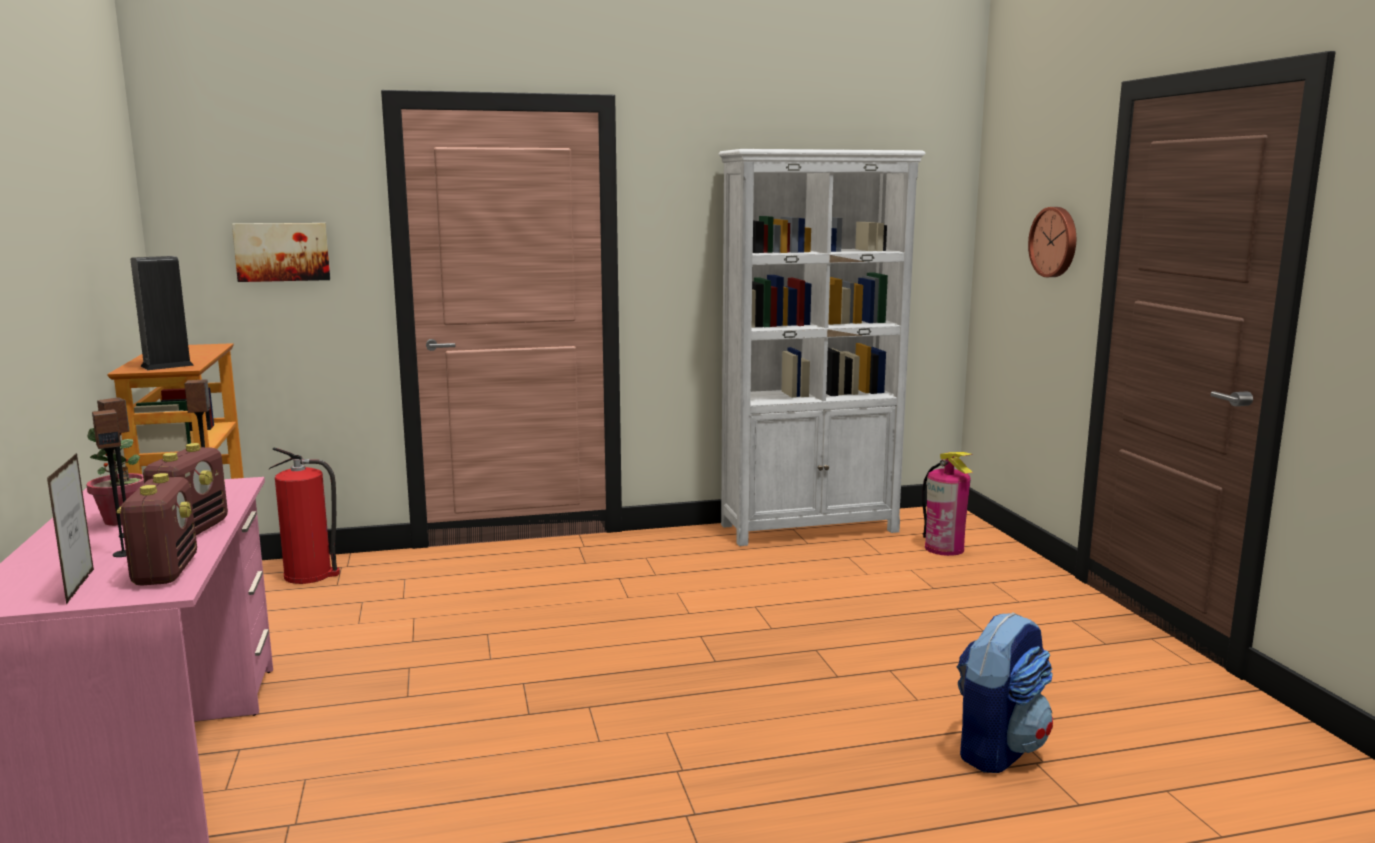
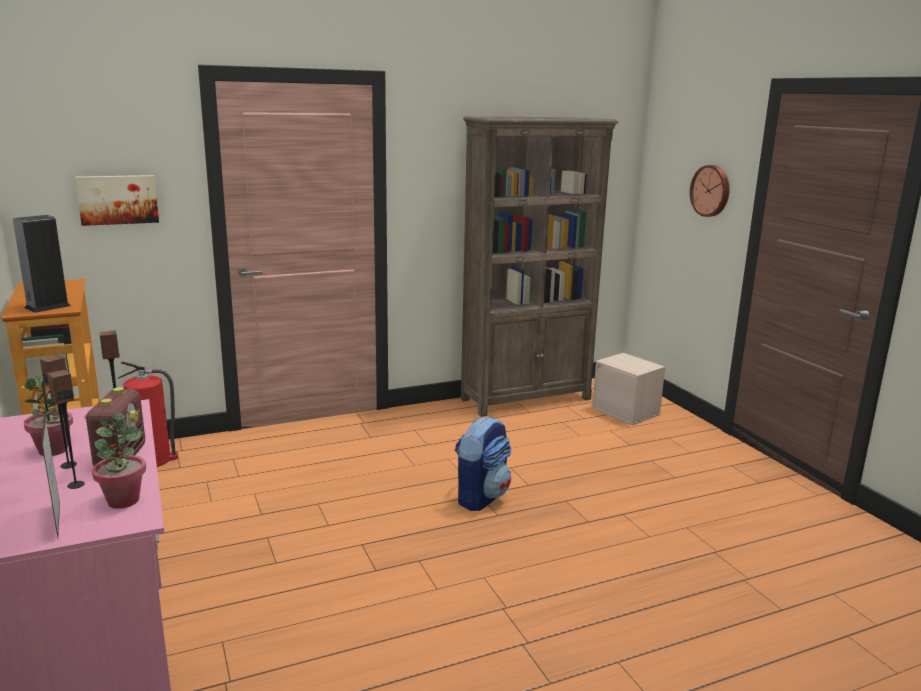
camera: 10 degrees left, 5 degrees up
radio [116,473,197,586] -> potted plant [92,413,146,509]
white bookcase [719,149,926,546] -> brown bookcase [461,116,618,417]
fire extinguisher [922,452,973,556] -> beige storage box [592,353,666,426]
backpack [957,612,1053,773] -> backpack moved to [455,416,511,511]

